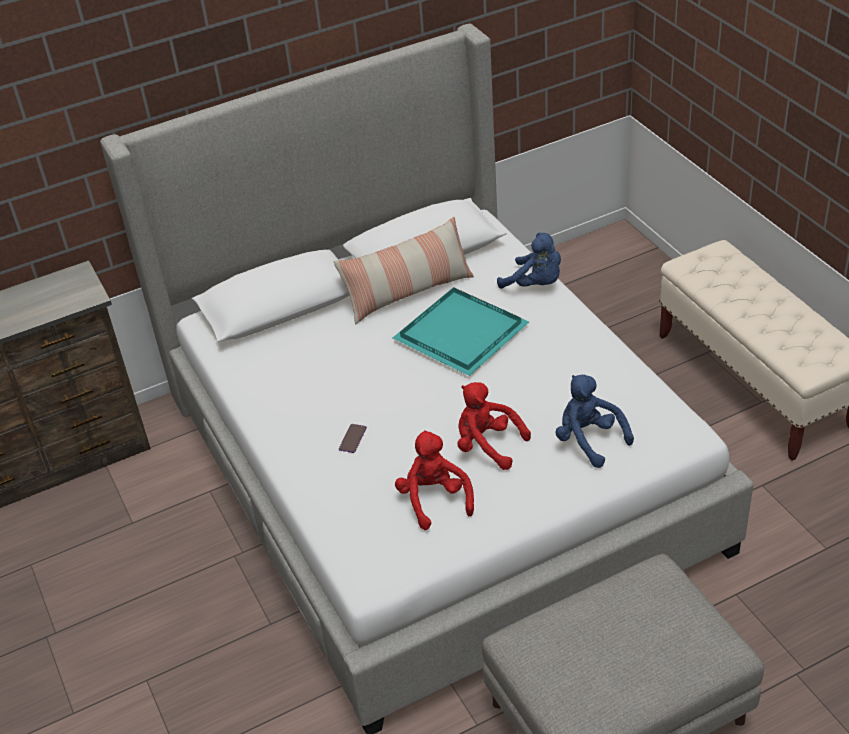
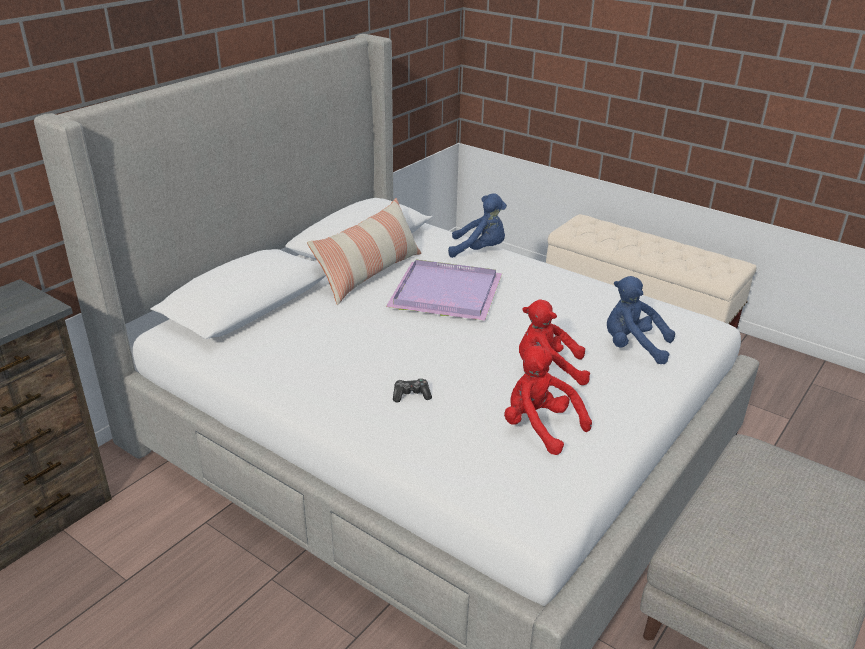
camera: 30 degrees left, 10 degrees down
phone [339,424,367,453] -> game controller [393,378,432,402]
turquoise tray [393,288,529,376] -> purple tray [386,259,502,321]

